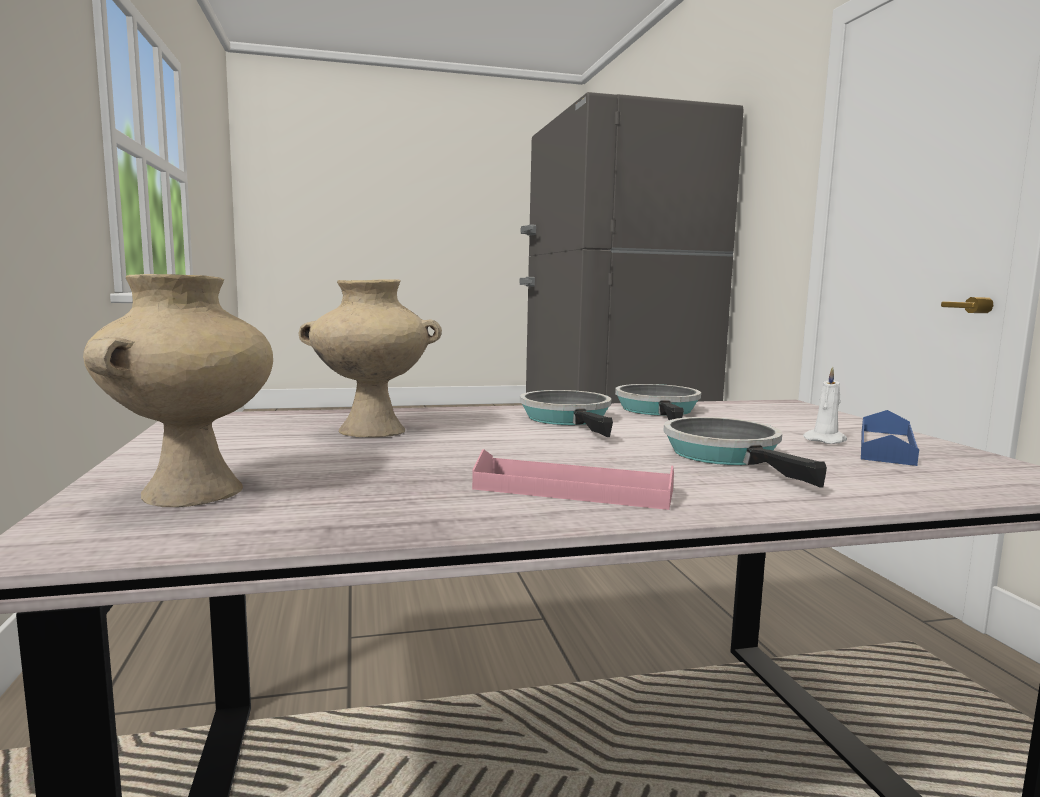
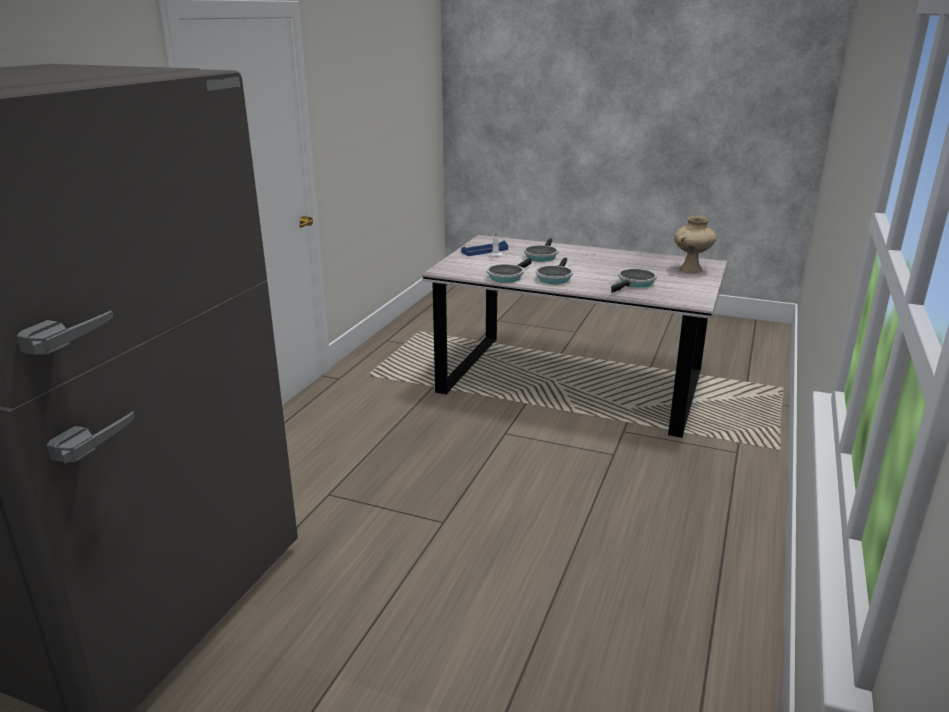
camera: 145 degrees left, 15 degrees up
beige vase [298,279,442,437] -> frying pan [611,269,657,293]
pink tray [472,449,674,510] -> none

